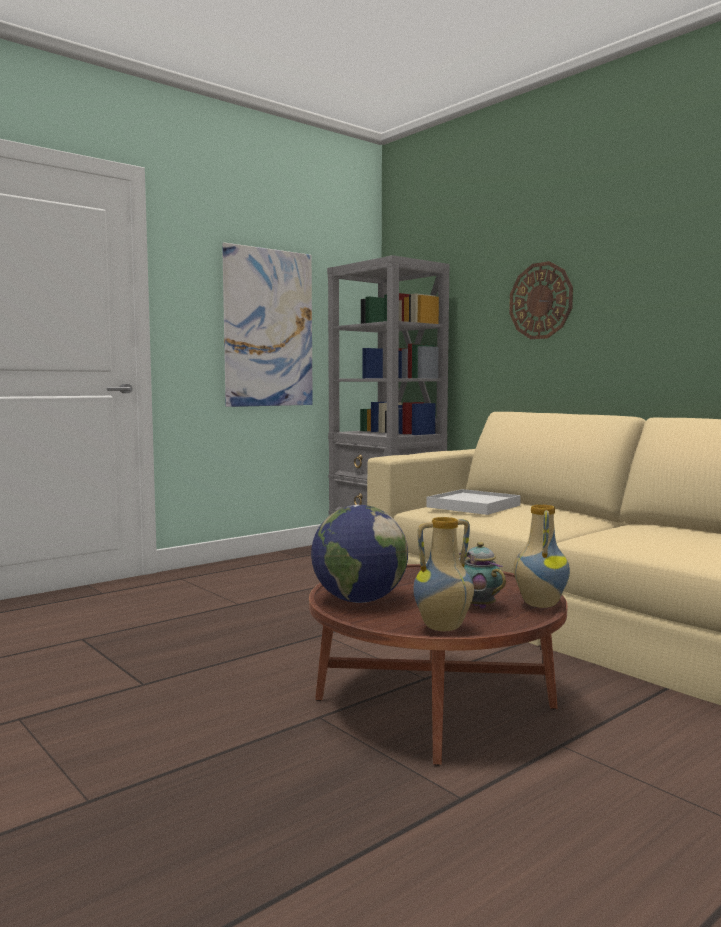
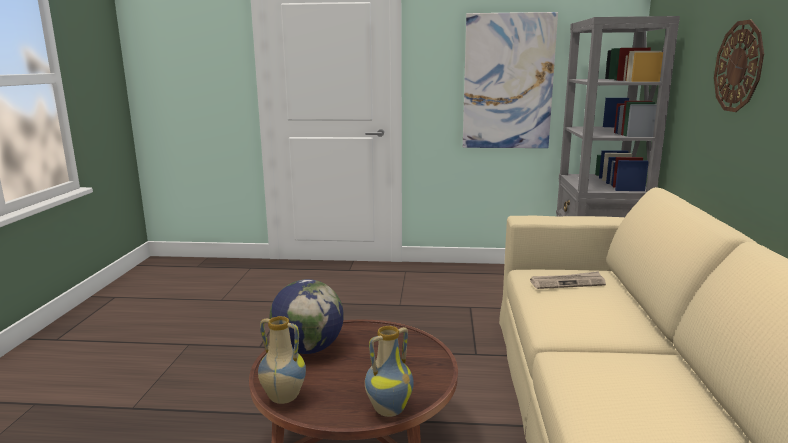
camera: 45 degrees right, 10 degrees up
white tray [426,489,521,515] -> newspaper [530,271,606,289]
teapot [459,542,506,609] -> none

